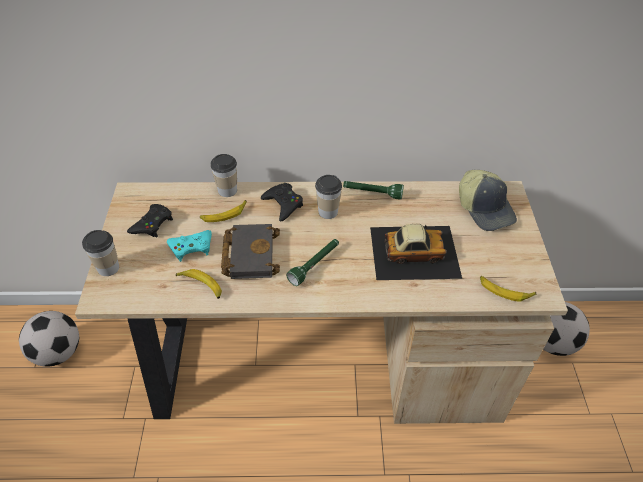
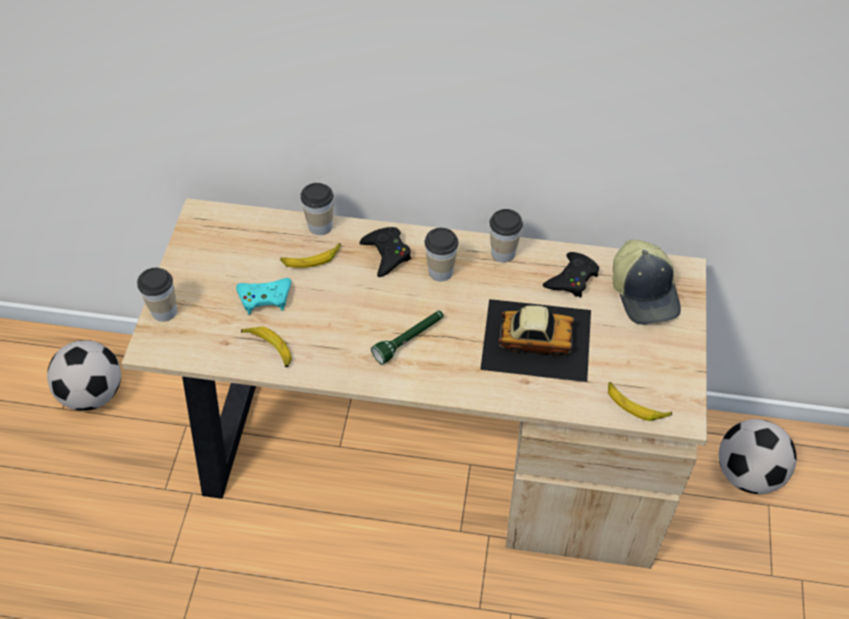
camera: 10 degrees right, 5 degrees up
black game controller [127,204,173,237] -> black game controller moved to [543,252,599,298]
black book [221,224,280,279] -> none
green flashlight [343,181,404,200] -> cup [489,209,523,263]

